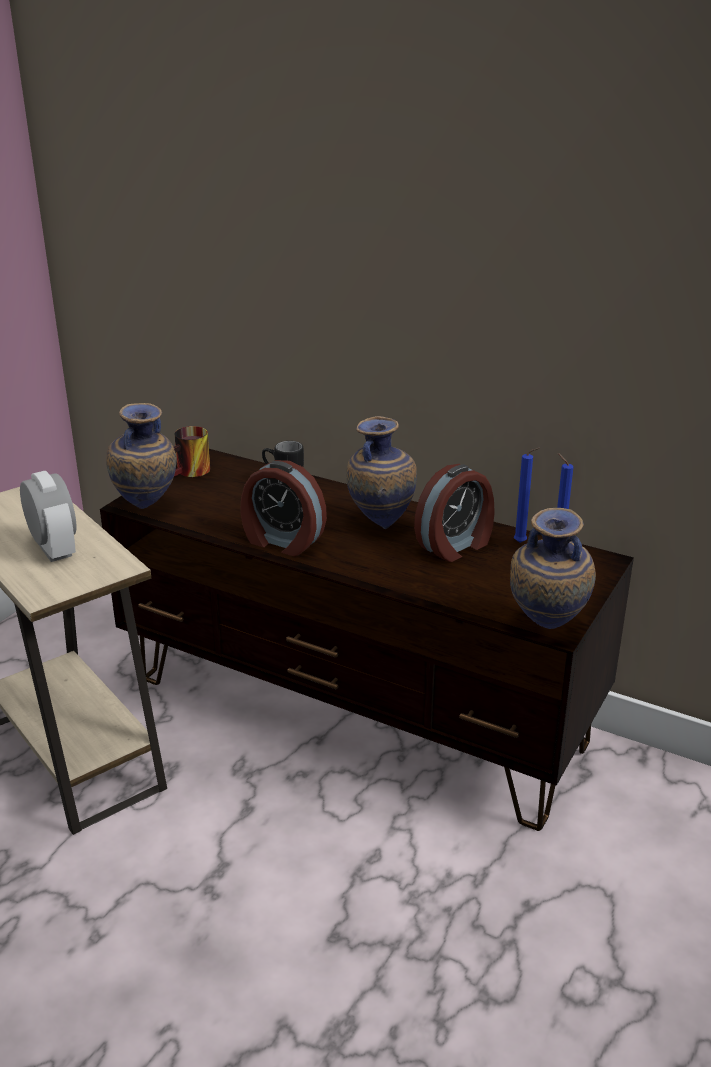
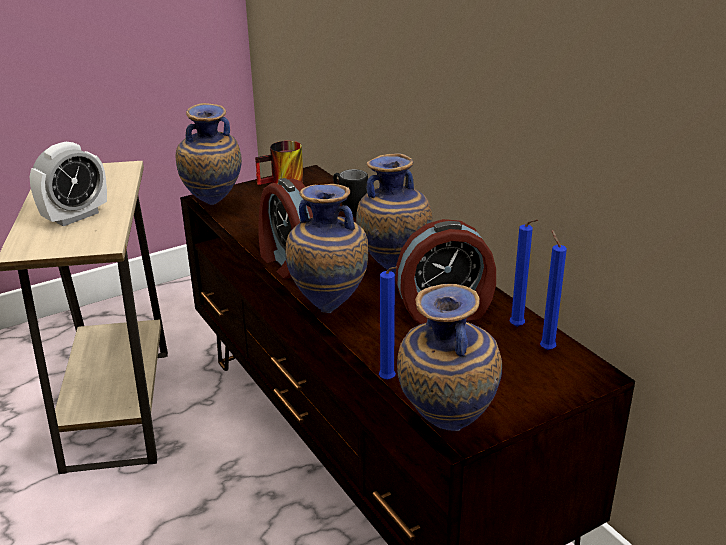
camera: 30 degrees right, 0 degrees up
alarm clock [20,471,76,562] -> alarm clock turned 45 degrees clockwise [30,142,107,226]
none -> vase [285,184,368,313]
none -> blue candle [379,267,398,380]

